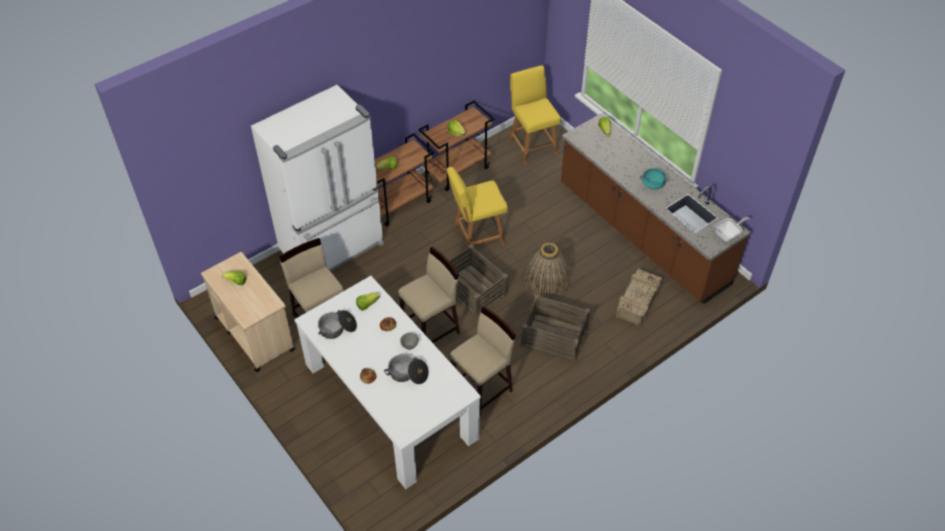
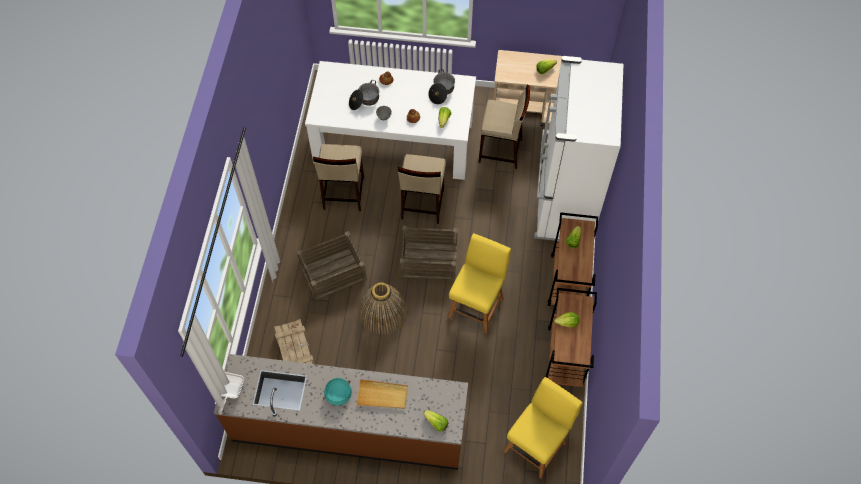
camera: 135 degrees right, 10 degrees up
yellow chair [509,65,561,164] -> yellow chair turned 75 degrees counterclockwise [503,377,583,479]
none -> beige tray [357,379,408,409]

